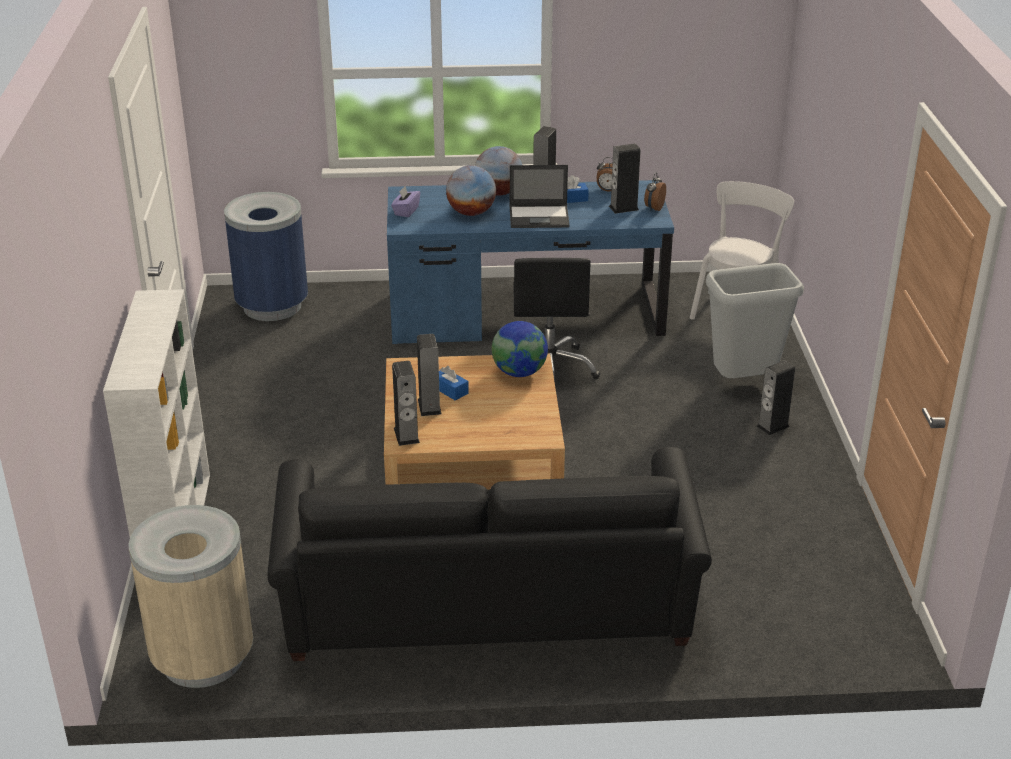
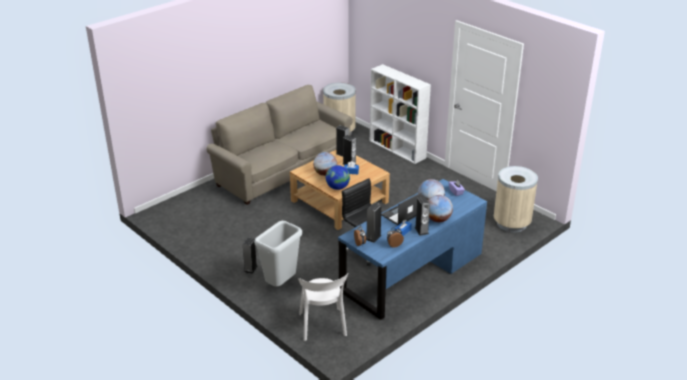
camera: 140 degrees right, 0 degrees up
blue trash can [224,192,308,321] -> beige trash can [494,166,538,232]
black sofa [267,447,712,661] -> beige sofa [206,85,353,205]
none -> globe [313,152,337,176]

